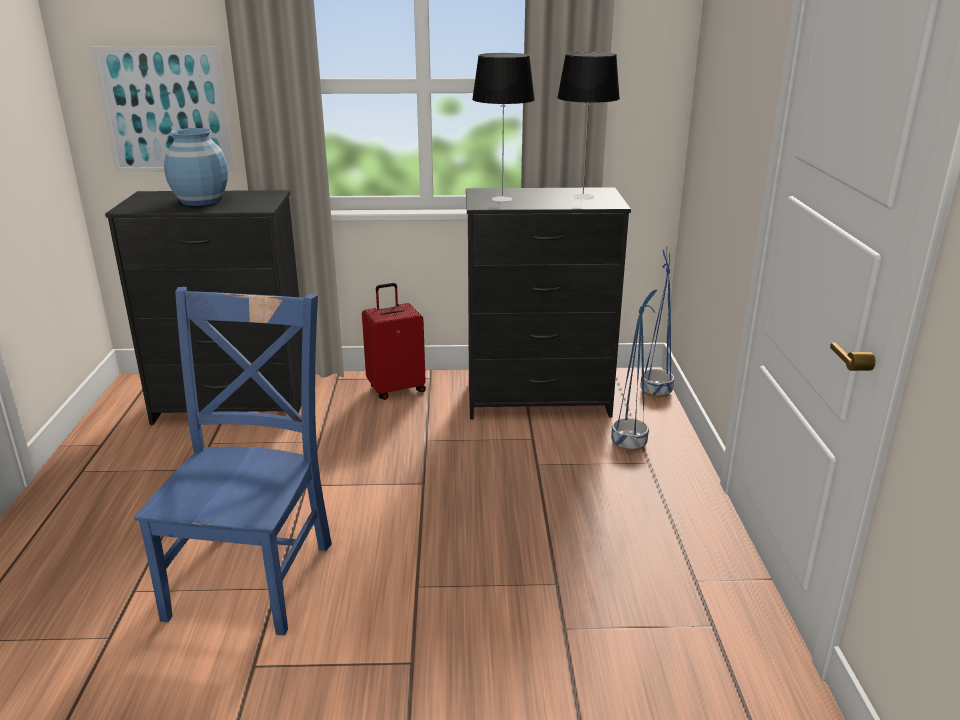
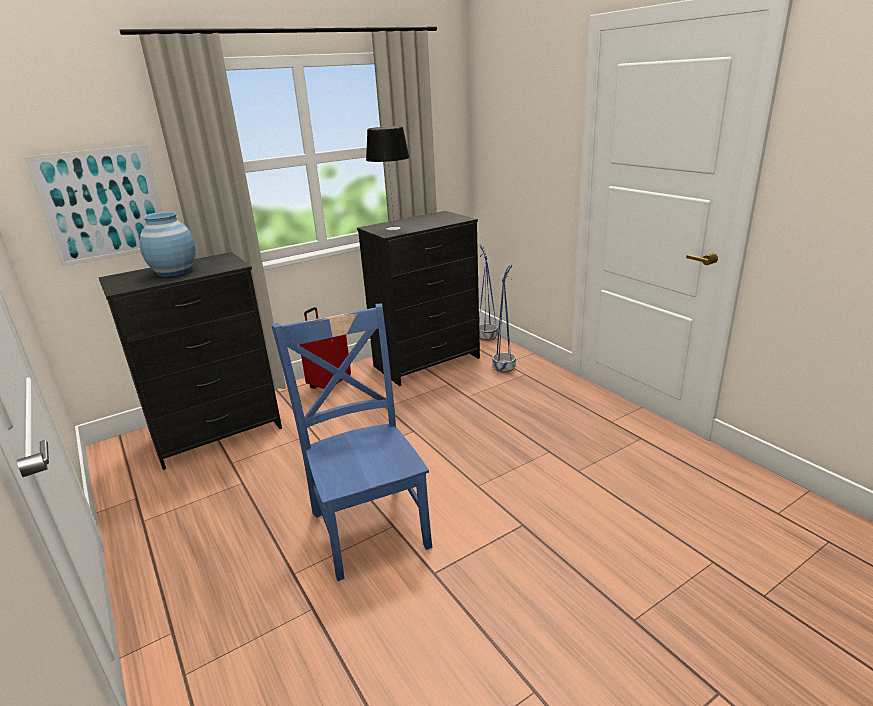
camera: 30 degrees left, 0 degrees up
table lamp [557,52,620,199] -> none

